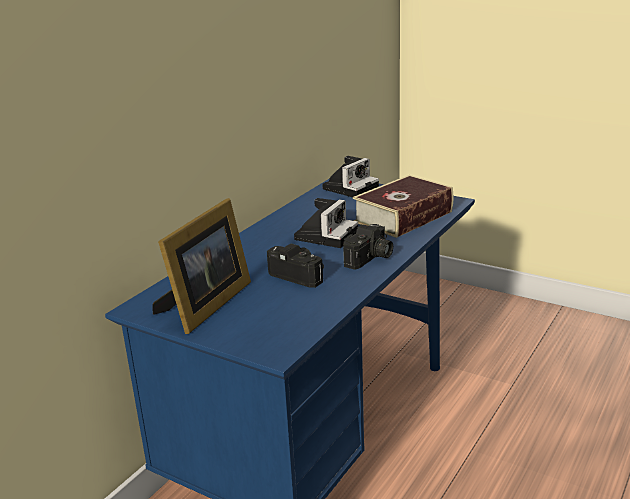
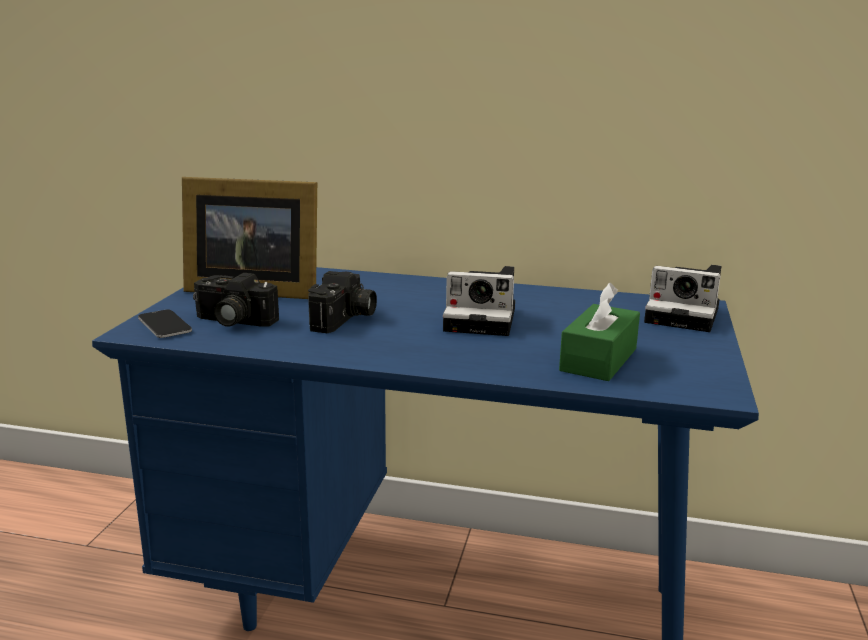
camera: 70 degrees right, 5 degrees down
camera [343,224,393,270] -> camera moved to [193,273,279,327]
book [353,175,453,238] -> green tissue box [559,283,640,381]
none -> phone [138,310,192,338]

